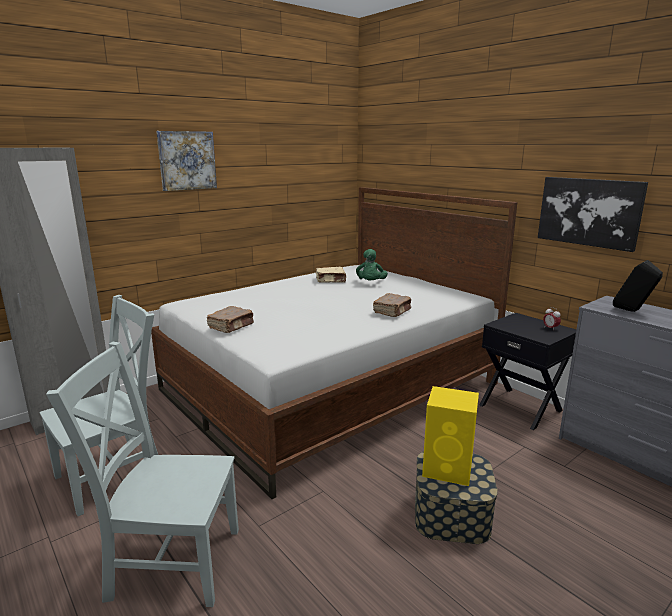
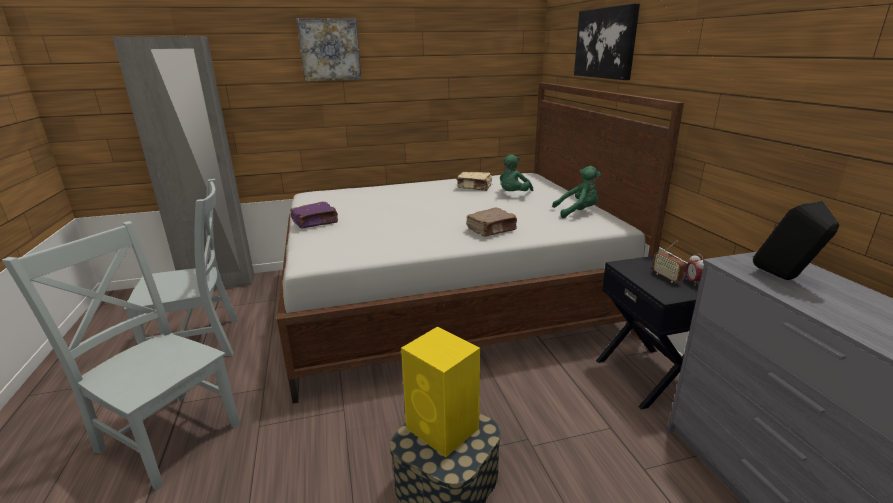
camera: 25 degrees right, 5 degrees up
brown book [206,306,254,333] -> purple book [290,202,338,228]
picture [538,177,648,252] -> picture moved to [574,3,640,80]
none -> green plush toy [552,166,601,218]
none -> radio [653,240,685,283]

